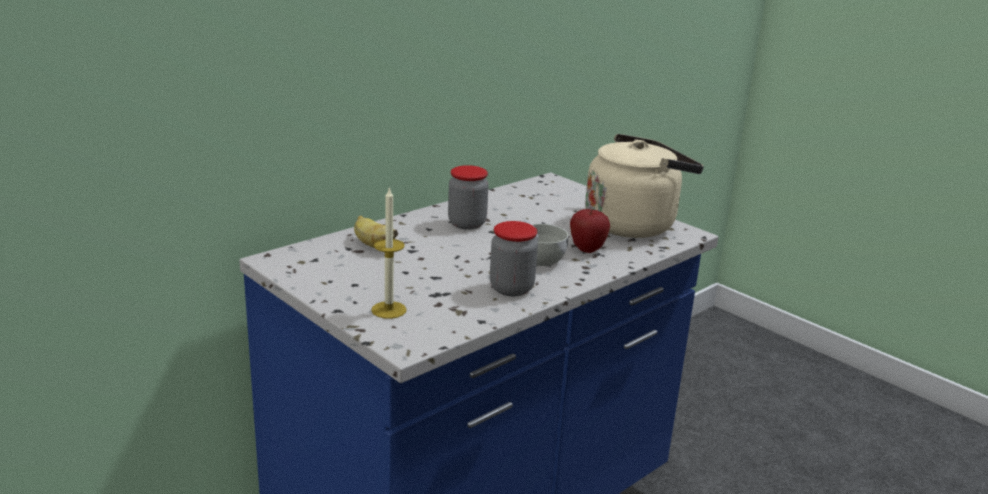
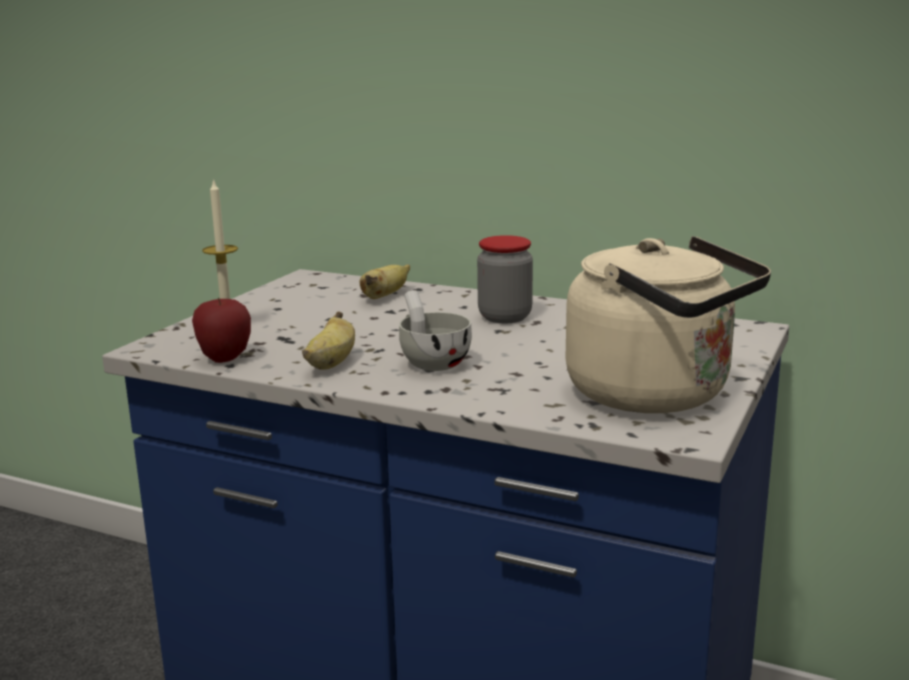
camera: 70 degrees right, 5 degrees down
jar [490,221,538,296] -> banana [302,311,355,370]
apple [570,209,610,253] -> apple moved to [192,298,251,363]

